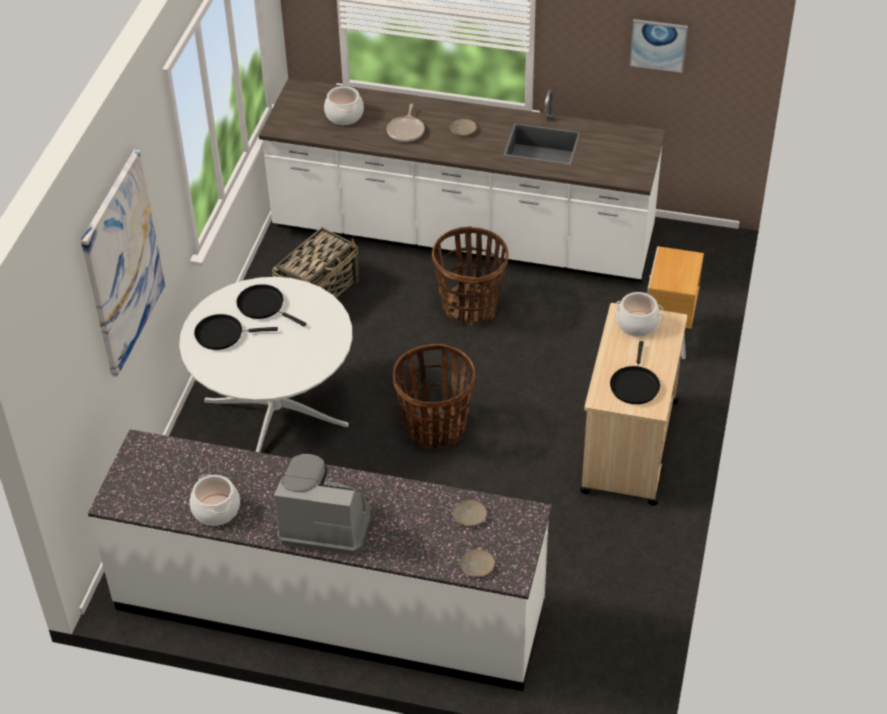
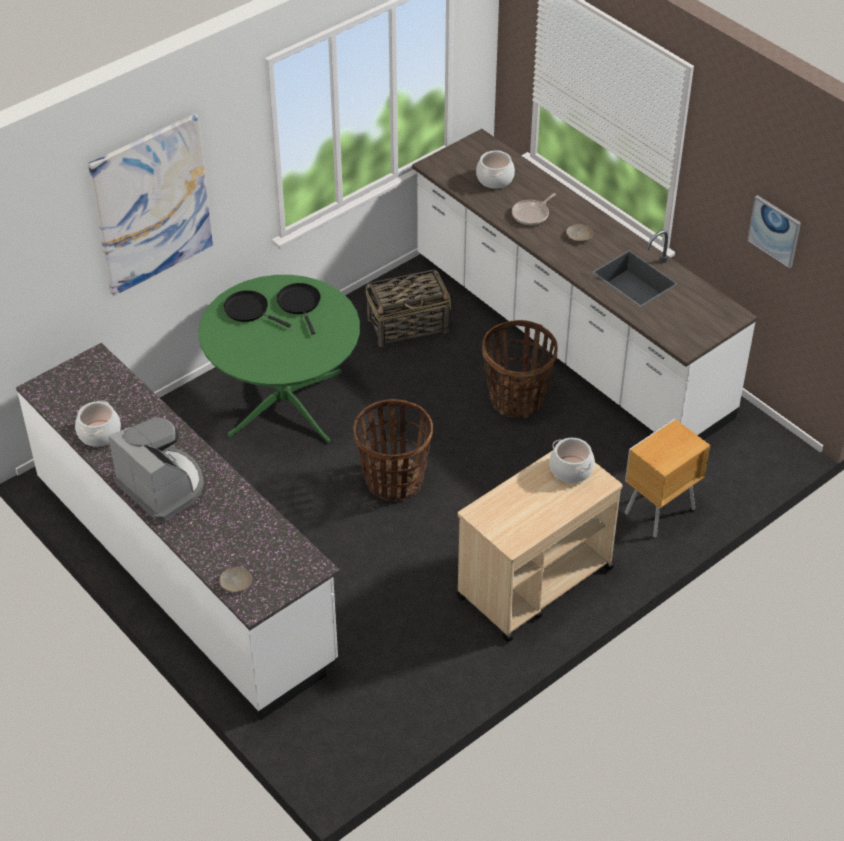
camera: 35 degrees right, 0 degrees up
white dining table [179,277,352,452] -> green dining table [198,275,360,443]
beige plate [453,500,487,526] -> none
black frying pan [610,341,660,404] -> none

